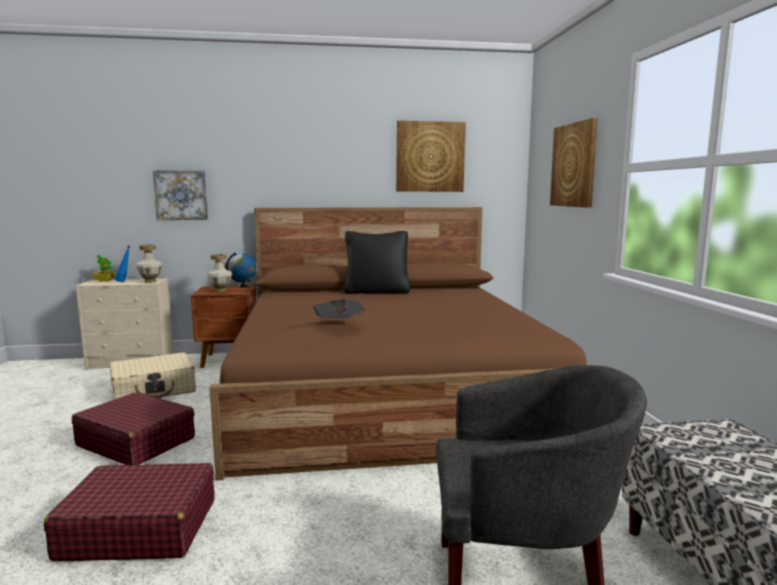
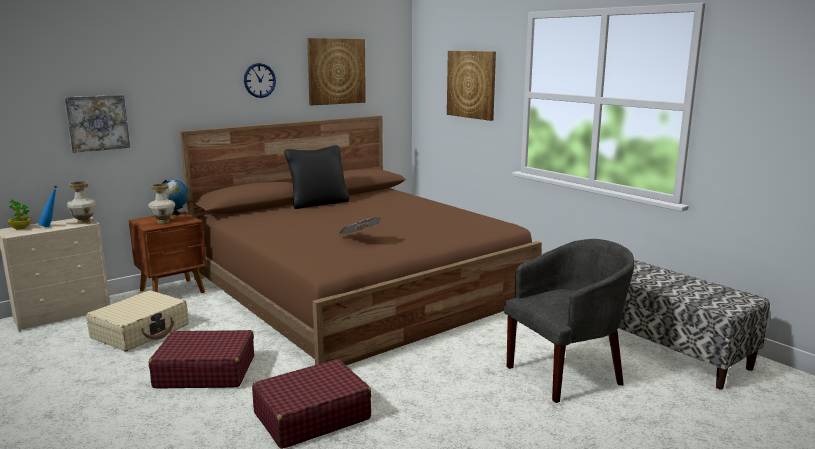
camera: 30 degrees left, 5 degrees up
none -> wall clock [244,63,276,98]

